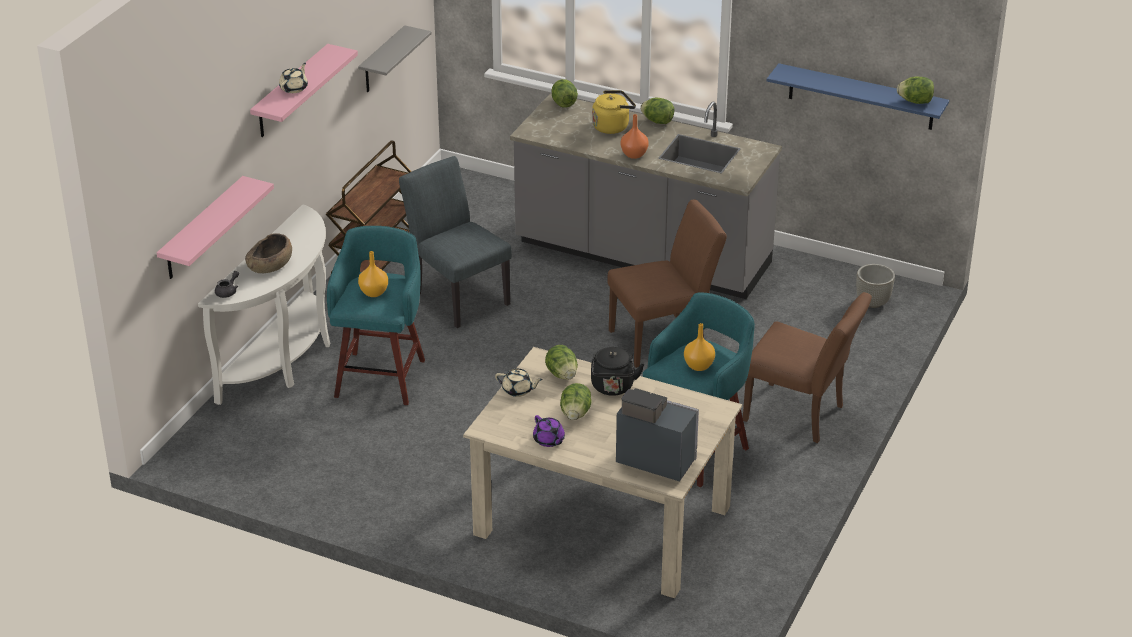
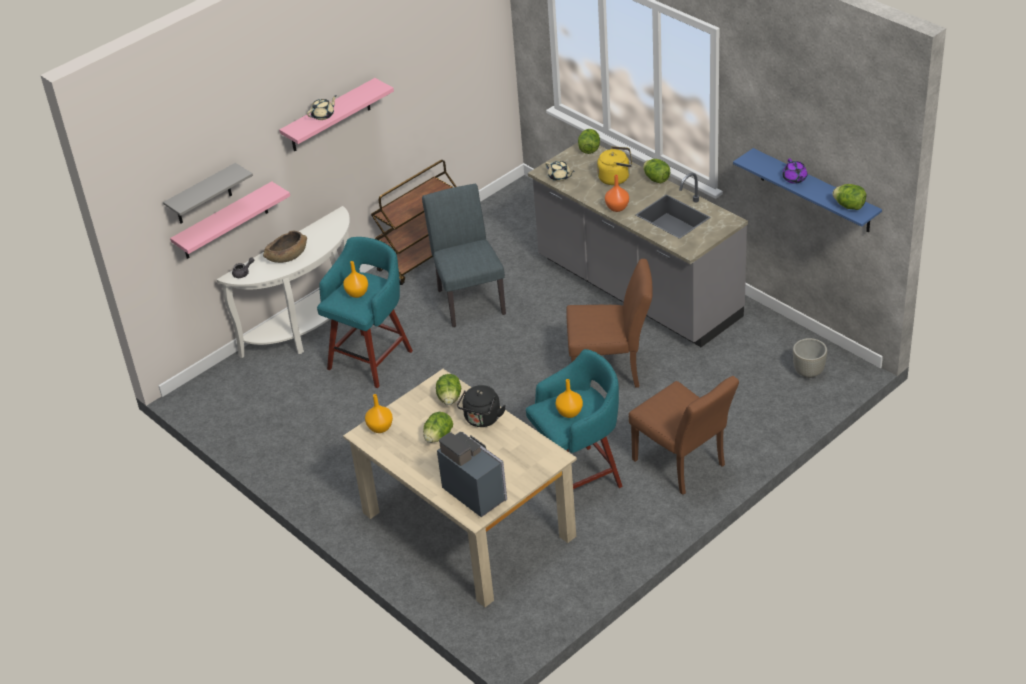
camera: 25 degrees right, 5 degrees up
grey shelf [358,25,432,92] -> grey shelf moved to [163,163,253,224]
beige teapot [495,369,543,397] -> beige teapot moved to [545,161,575,181]
purple teapot [533,415,565,447] -> purple teapot moved to [782,159,807,184]
none -> orange vase [365,394,393,433]

